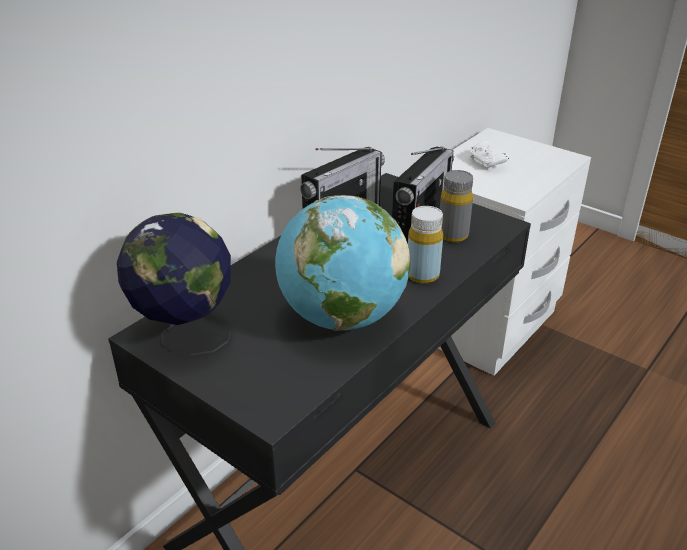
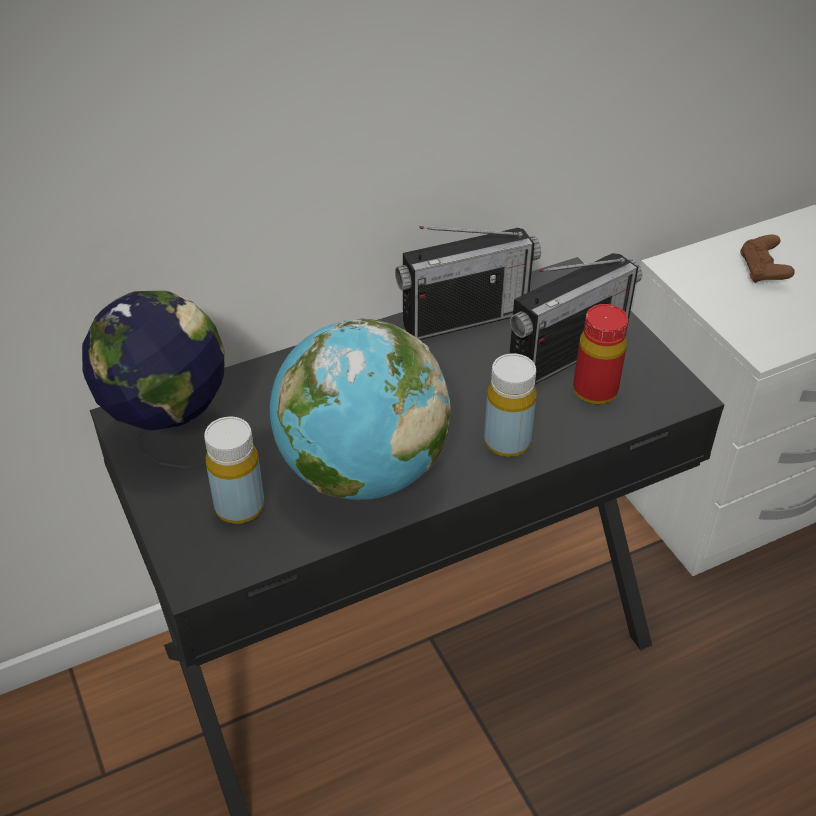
camera: 25 degrees right, 10 degrees up
grey bottle [440,170,473,242] -> red bottle [573,304,628,405]
white game controller [469,141,509,170] -> brown game controller [740,234,795,283]
none -> yellow bottle [204,417,264,524]

